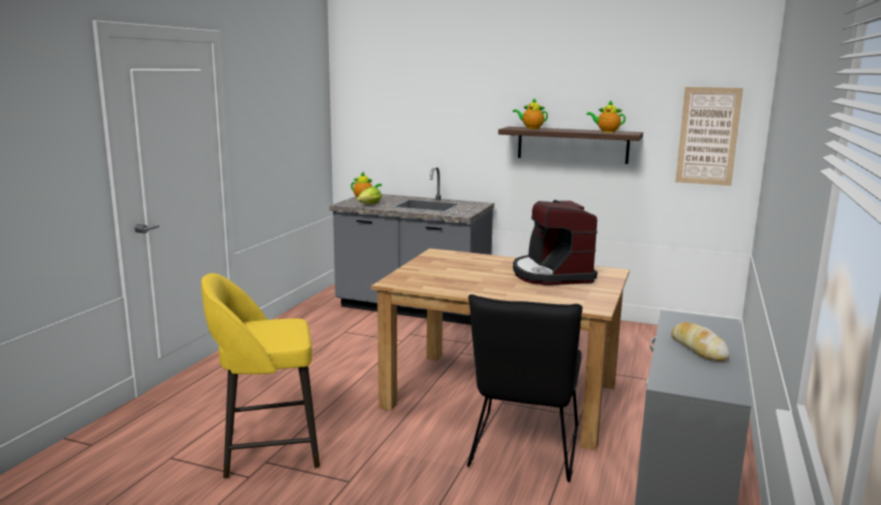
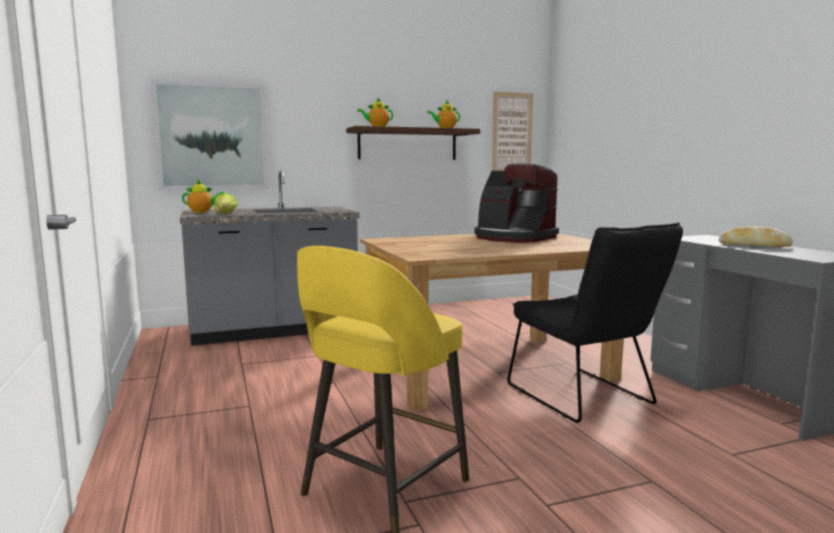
camera: 40 degrees left, 5 degrees down
none -> picture [150,79,268,191]

